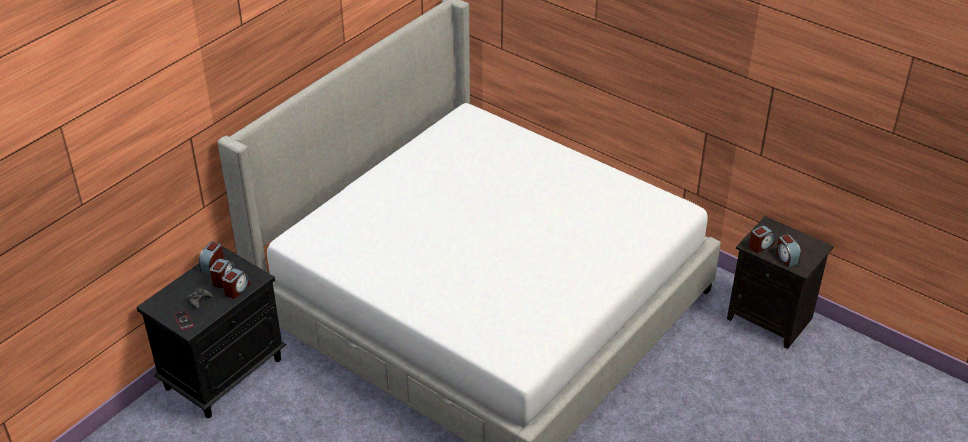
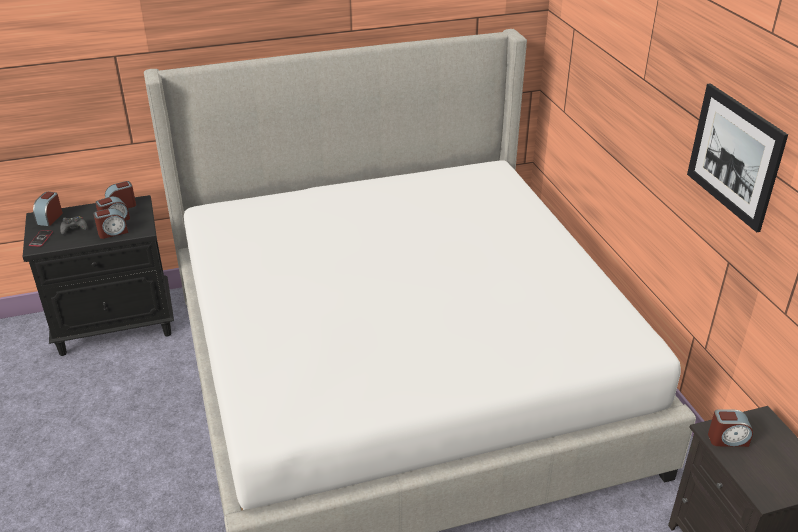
camera: 35 degrees right, 5 degrees down
alarm clock [776,234,801,267] -> alarm clock moved to [33,192,63,226]
none -> picture [687,83,788,232]

